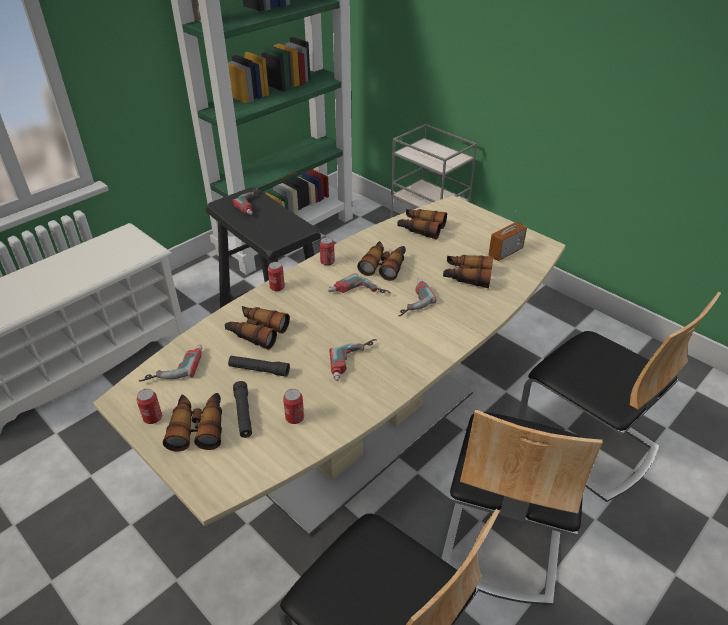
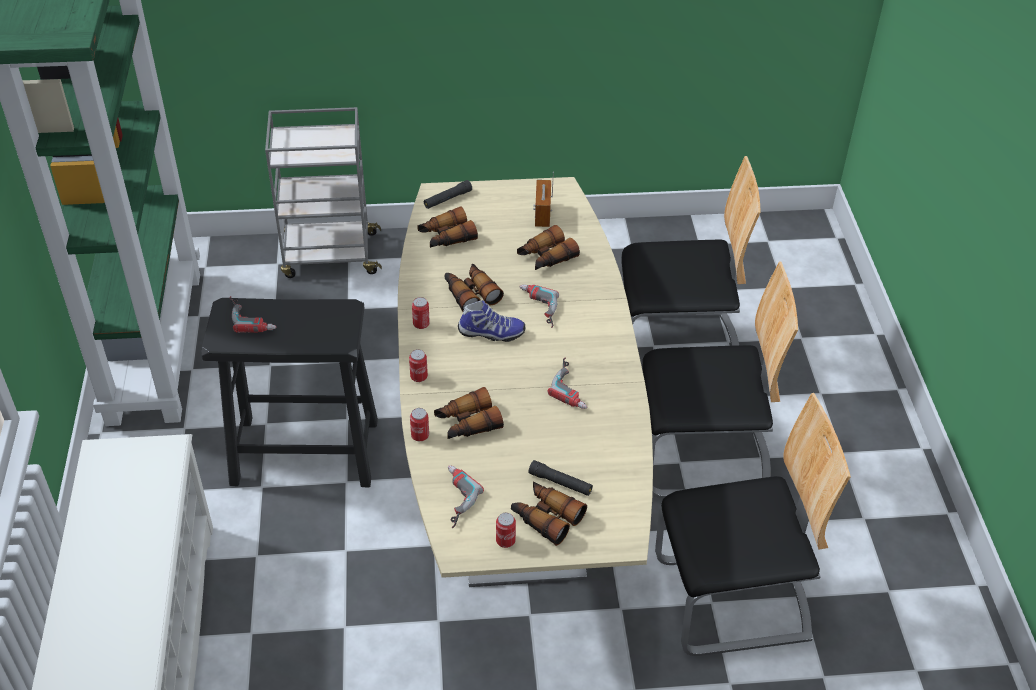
camera: 50 degrees left, 5 degrees up
black flashlight [228,356,290,377] -> black flashlight moved to [424,180,472,209]
can [283,389,304,424] -> can moved to [410,408,429,441]
power drill [328,273,391,293] -> shoe [458,300,525,342]
chair [441,409,603,605] -> chair turned 60 degrees counterclockwise [642,261,798,498]

